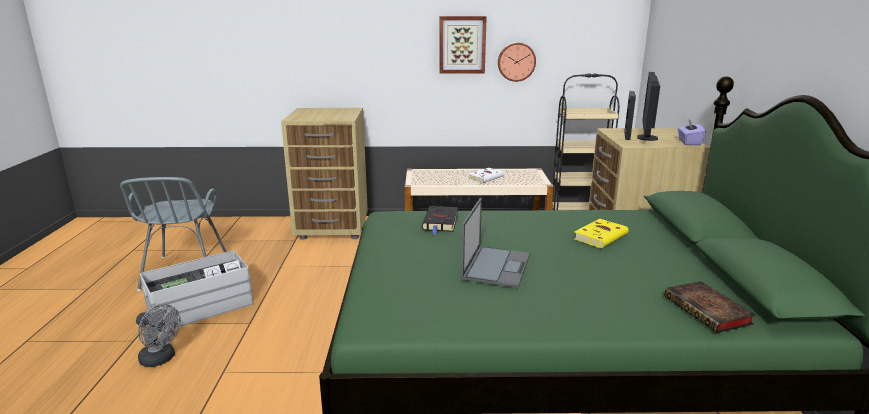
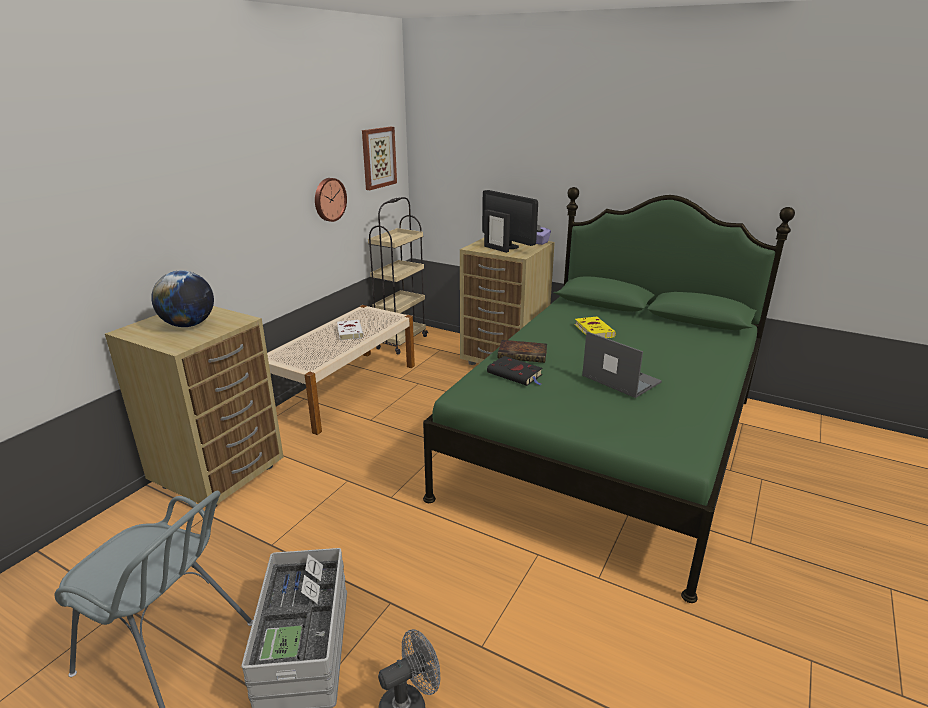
camera: 60 degrees left, 5 degrees up
picture [439,16,487,73] -> picture moved to [362,127,397,190]
book [664,281,756,333] -> book moved to [498,340,547,363]
none -> globe [151,270,214,327]

